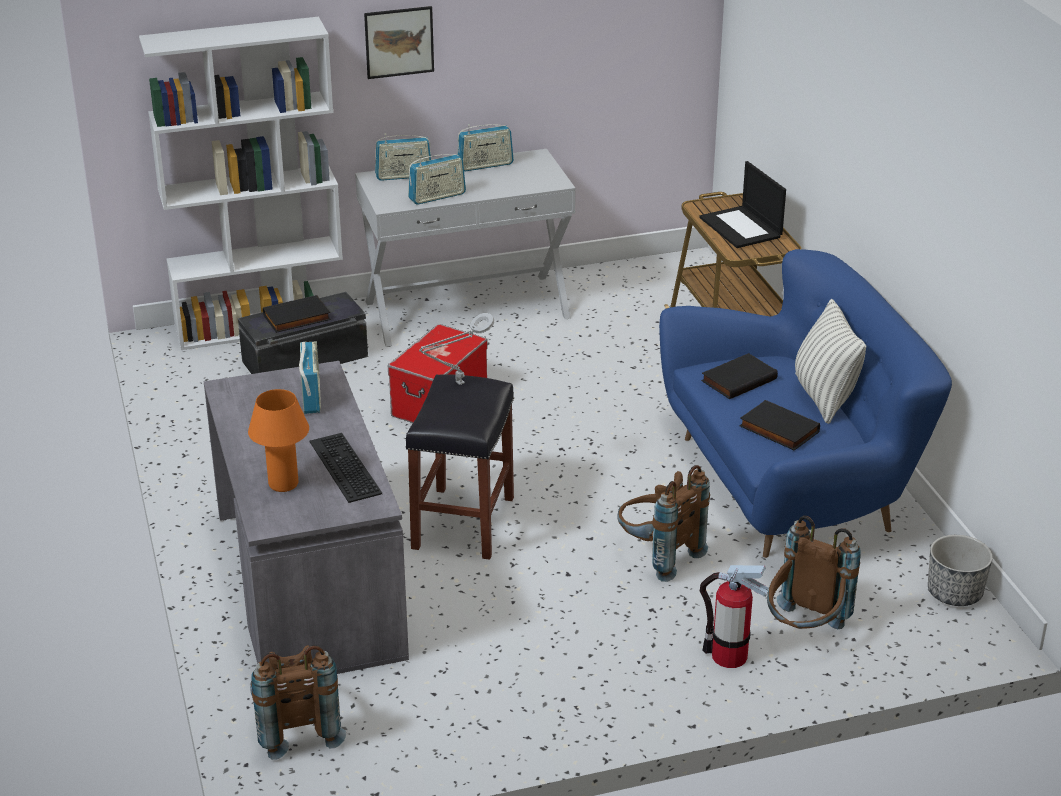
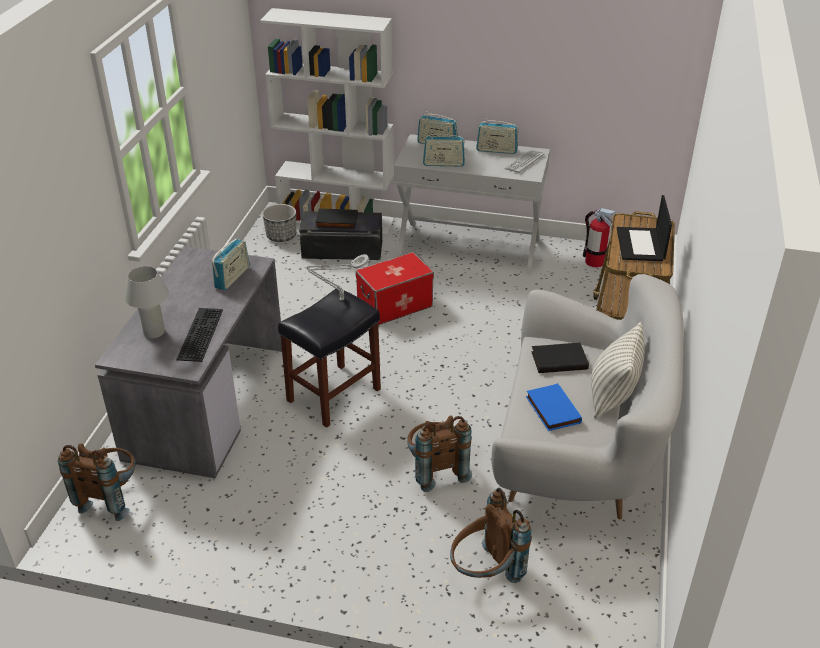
camera: 30 degrees right, 5 degrees up
orange table lamp [248,389,309,492] -> white table lamp [125,266,169,338]
picture [364,6,434,79] -> none
blue sofa [659,249,952,558] -> white sofa [491,274,684,520]
fire extinguisher [700,565,768,668] -> fire extinguisher moved to [583,208,616,267]
black book [739,400,820,451] -> blue book [526,383,582,431]
planter [928,535,993,606] -> planter moved to [262,204,296,242]
none -> keyboard [504,150,545,173]

